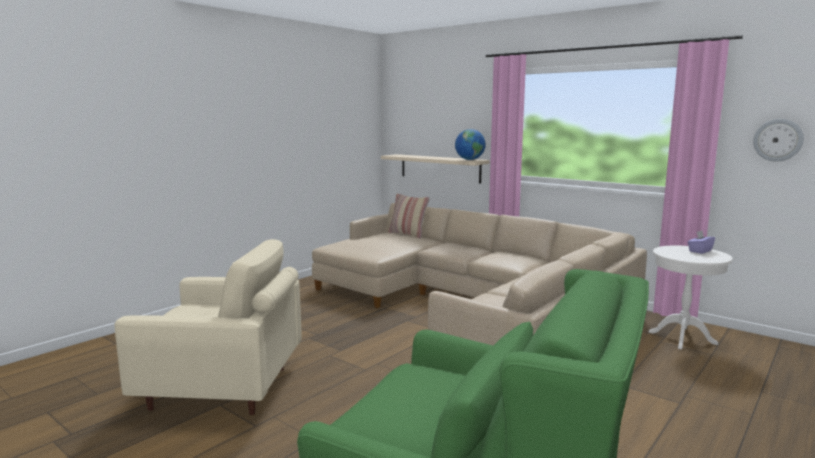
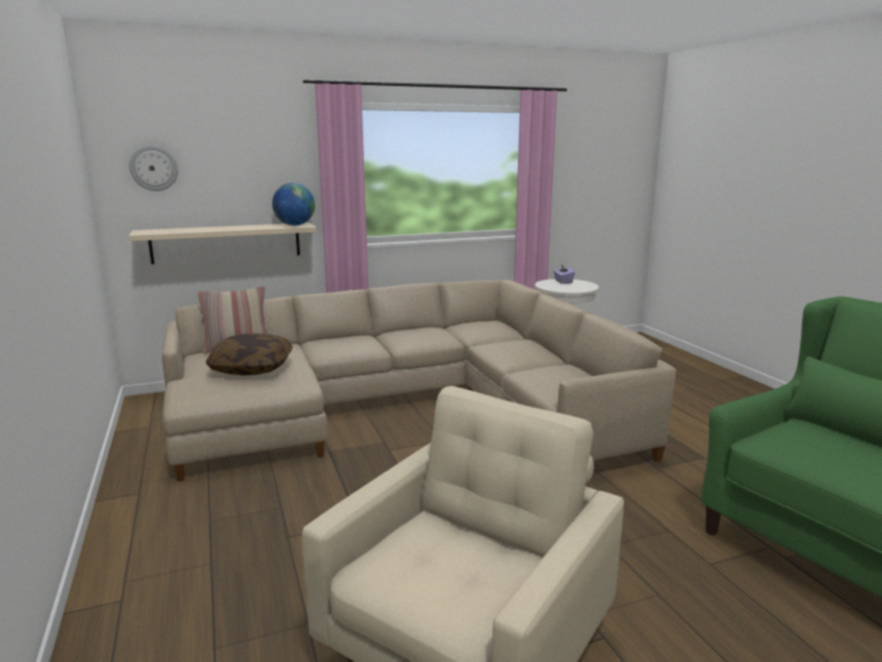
camera: 60 degrees left, 5 degrees up
wall clock [753,119,804,162] -> wall clock moved to [129,145,178,191]
none -> pillow [206,333,293,375]

